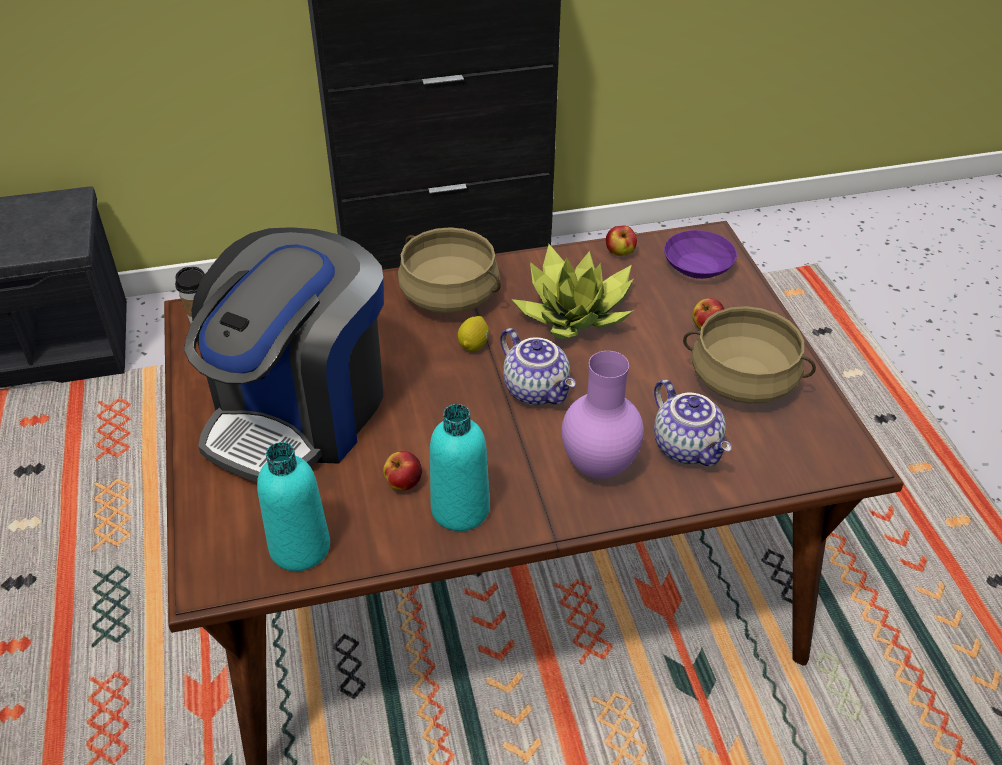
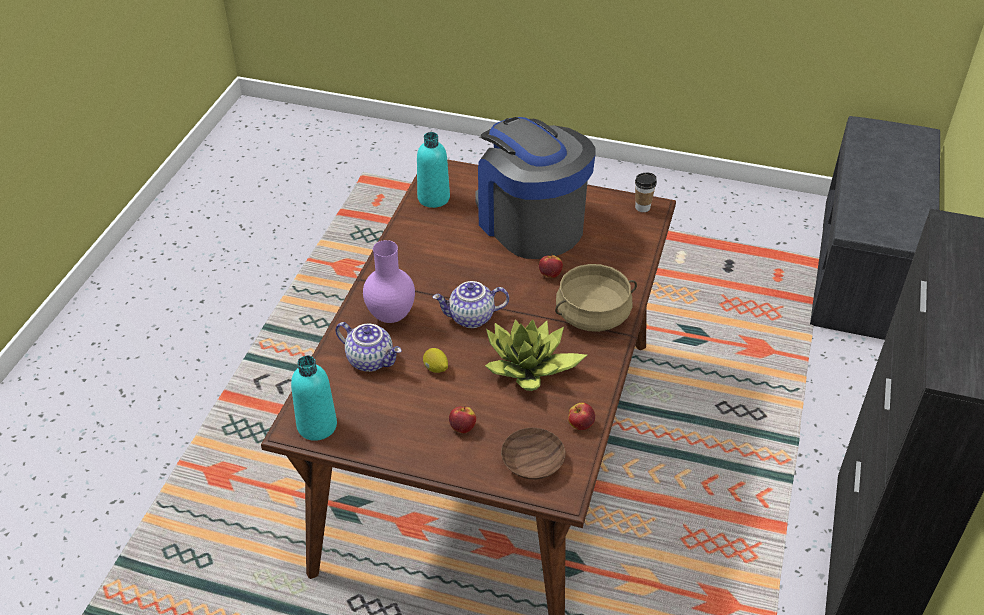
camera: 120 degrees right, 0 degrees up
apple [383,451,422,491] -> apple moved to [539,253,563,278]
turquoise bottle [430,404,490,531] -> turquoise bottle moved to [291,355,337,441]
lemon [457,316,489,351] -> lemon moved to [423,348,448,373]
teapot [654,379,732,466] -> teapot turned 150 degrees counterclockwise [335,322,402,372]
purple bowl [664,230,737,279] -> brown bowl [501,428,565,480]
beige cooking pot [683,306,816,404] -> none

